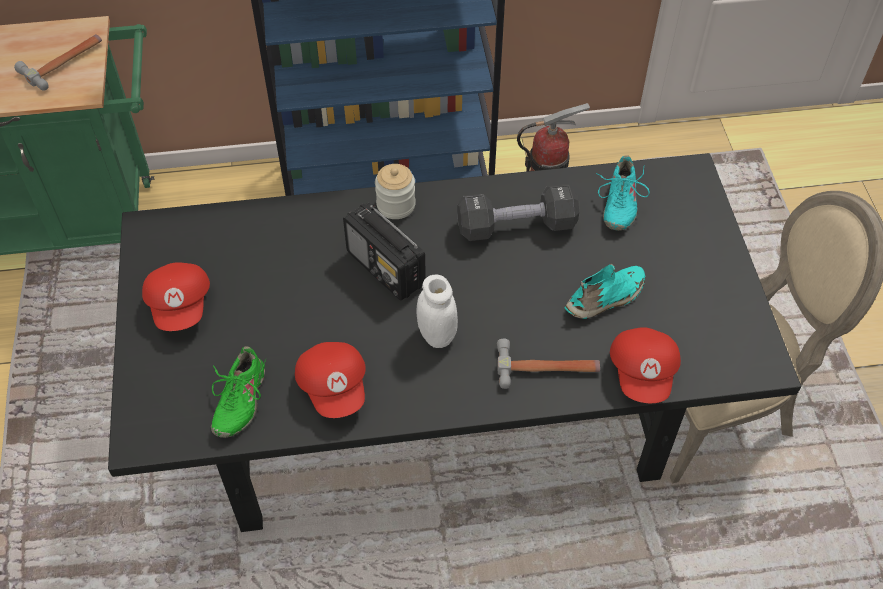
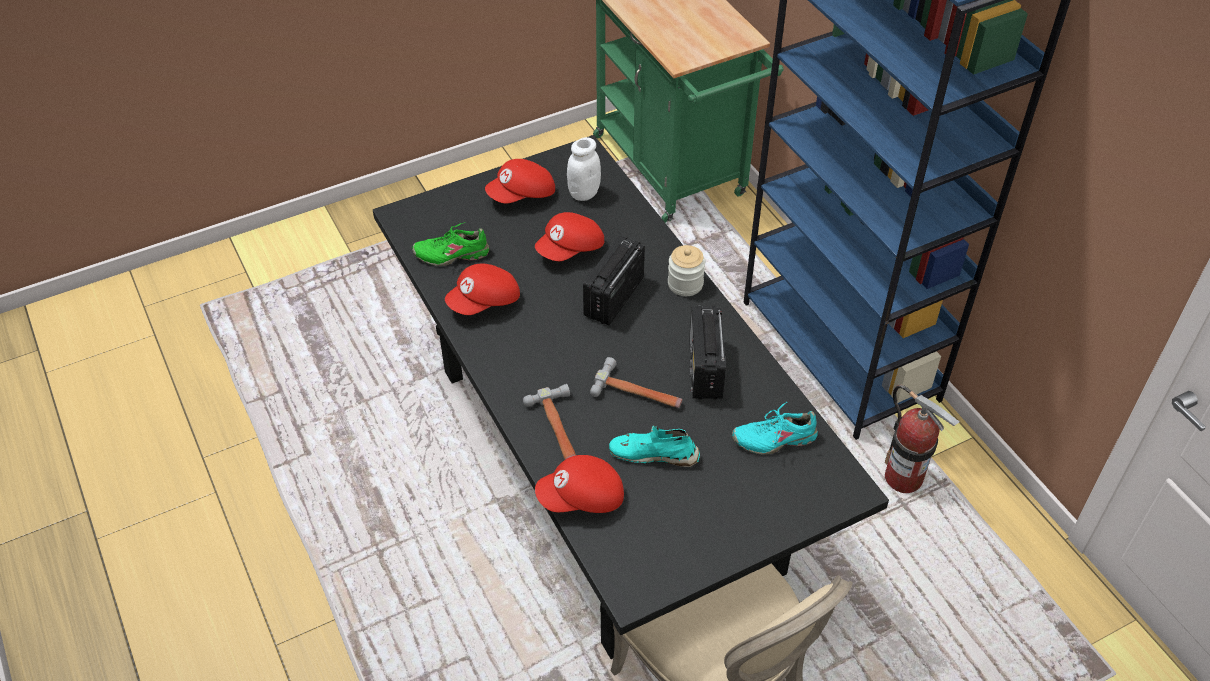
camera: 70 degrees right, 5 degrees down
hammer [14,34,102,91] -> hammer moved to [590,357,683,408]
white jar [416,274,458,348] -> white jar moved to [567,137,601,201]
black dumbbell [457,184,579,241] -> radio [689,305,726,399]
turquoise shoe [564,263,645,319] -> turquoise shoe turned 150 degrees clockwise [609,425,700,467]
none -> red cap [535,212,604,261]

